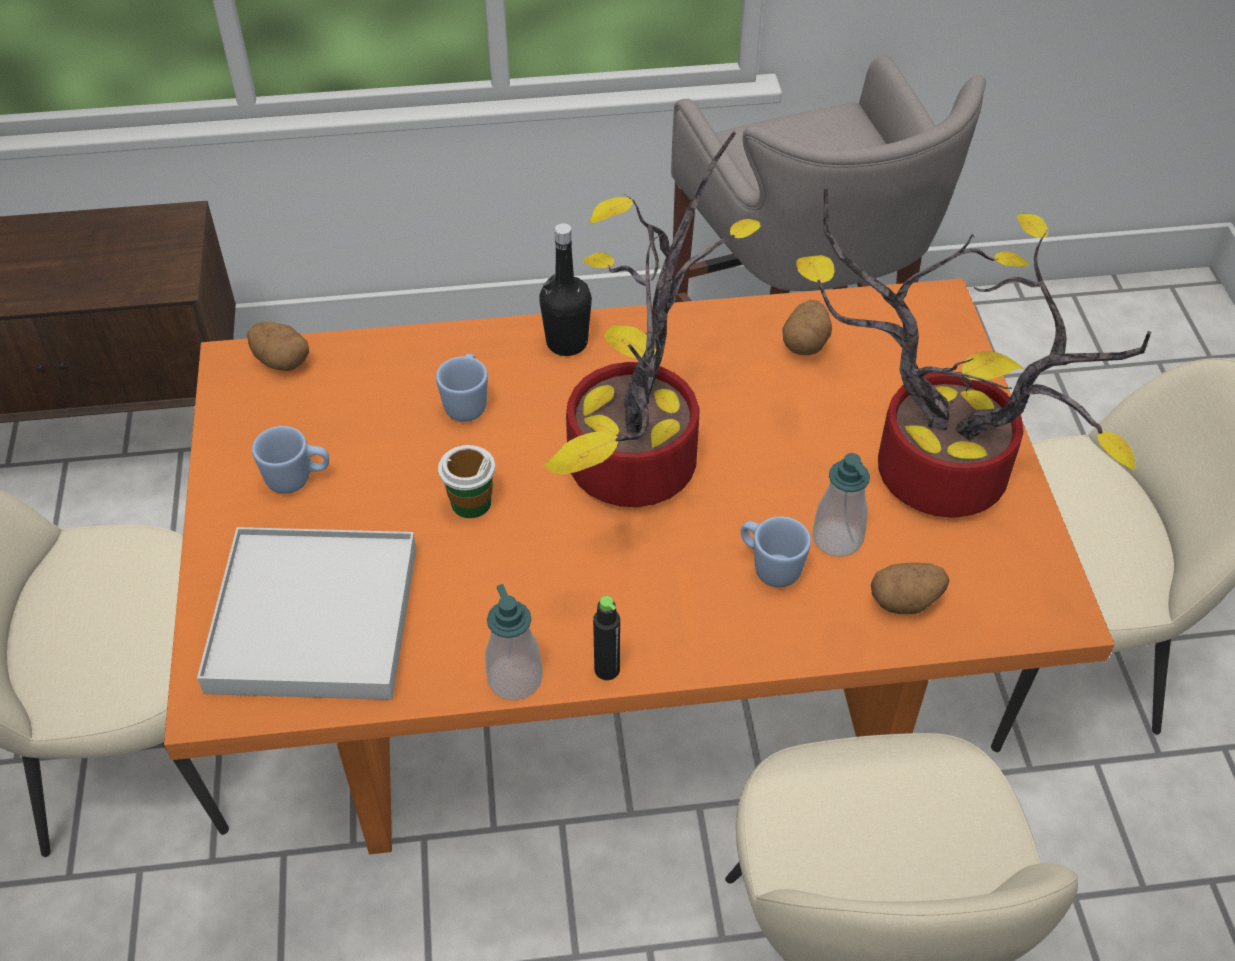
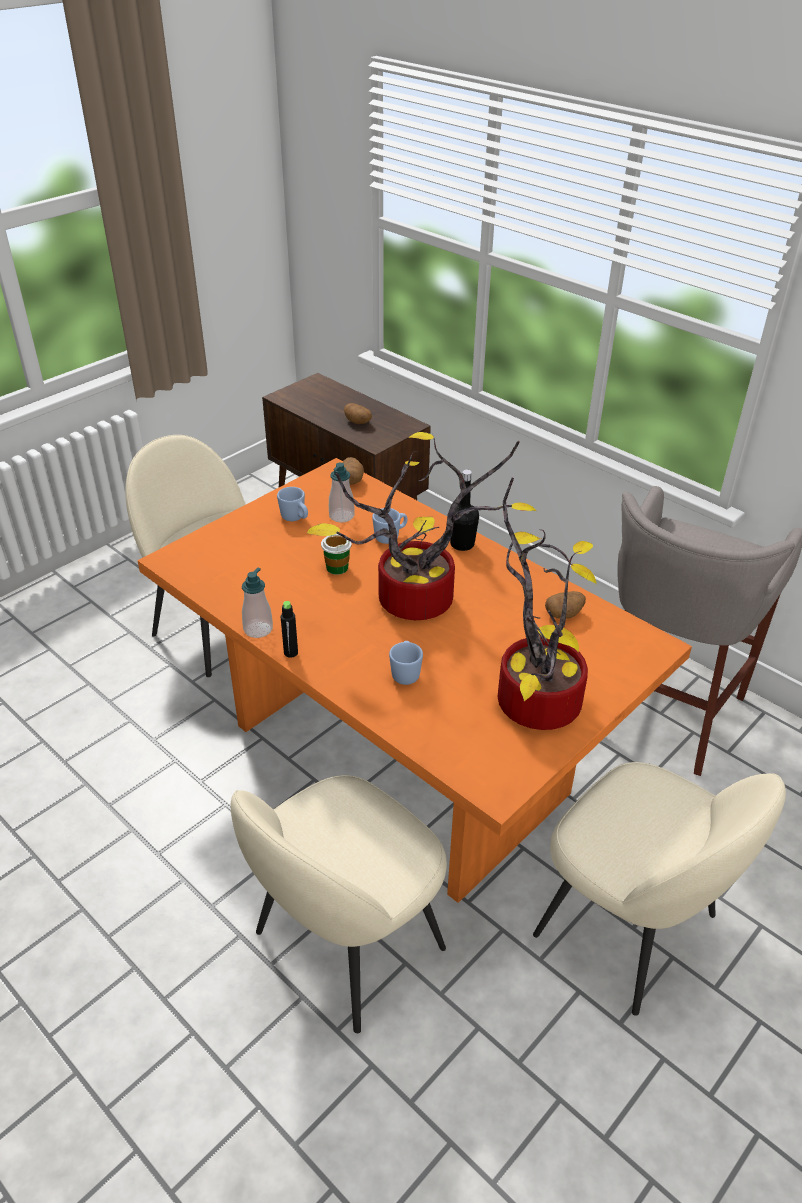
camera: 50 degrees right, 10 degrees down
white tray [197,527,416,700] -> none
soap dispenser [812,453,870,557] -> soap dispenser moved to [329,463,355,523]
potato [871,563,949,614] -> potato moved to [344,403,372,424]

